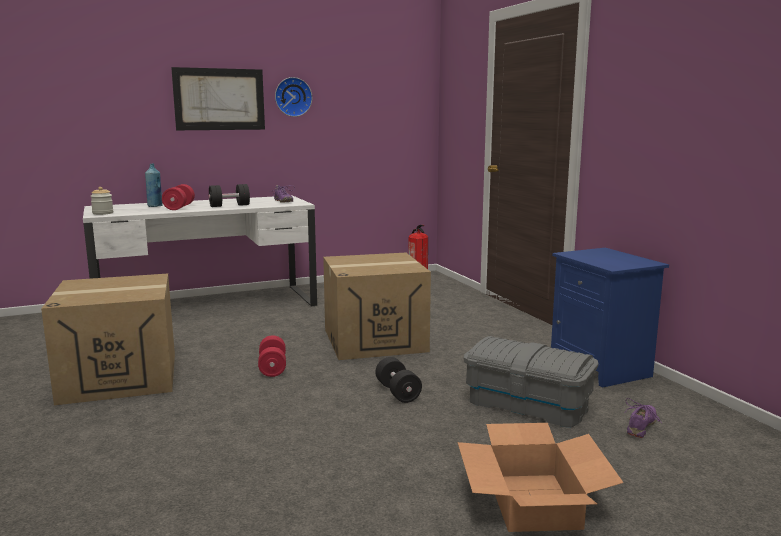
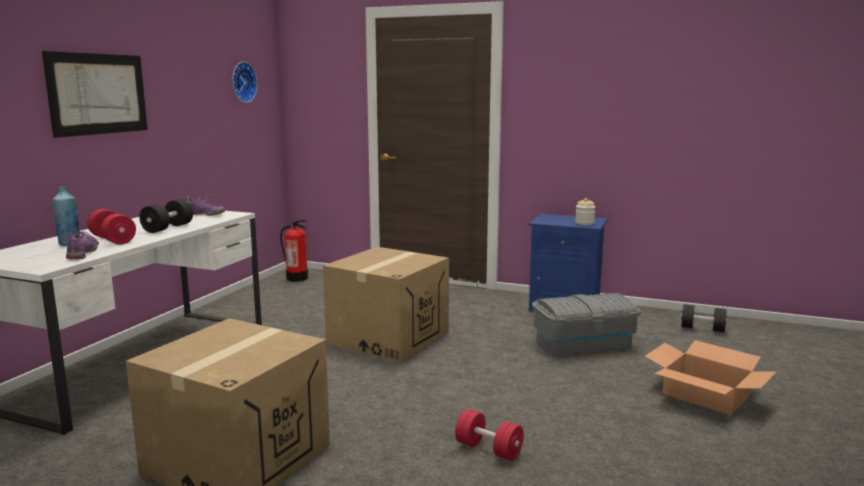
camera: 45 degrees left, 0 degrees up
jar [90,187,113,215] -> jar moved to [575,198,595,225]
red dumbbell [258,335,286,377] -> red dumbbell moved to [455,409,524,461]
wall clock [275,77,312,117] -> wall clock moved to [232,62,257,103]
black dumbbell [375,357,422,403] -> black dumbbell moved to [680,304,727,332]
purple shoe [624,398,662,438] -> purple shoe moved to [61,230,99,259]

